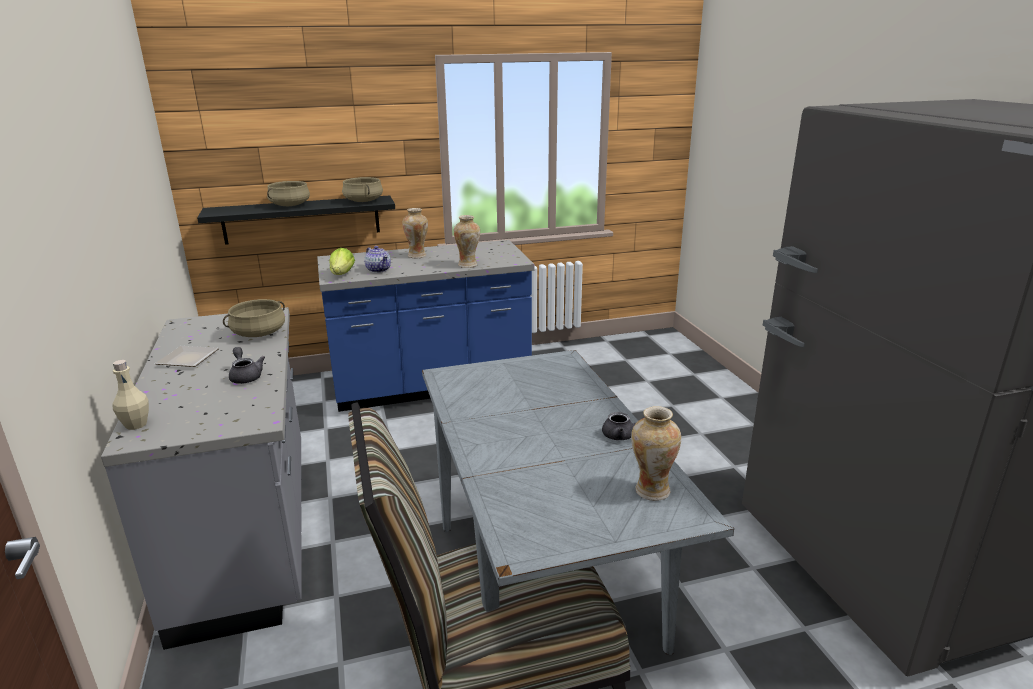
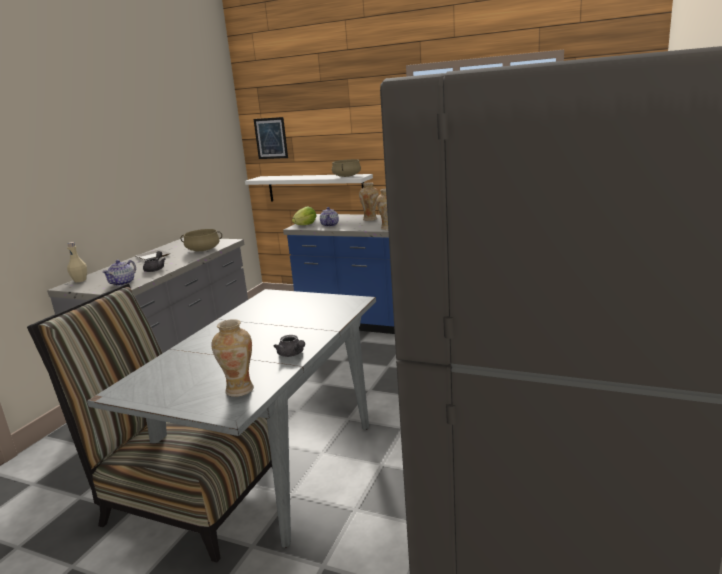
camera: 40 degrees right, 5 degrees down
black shelf [197,195,395,245] -> white shelf [245,174,373,201]
beige cooking pot [267,181,310,206] -> none
none -> teapot [102,260,136,286]
none -> picture [254,117,288,159]

